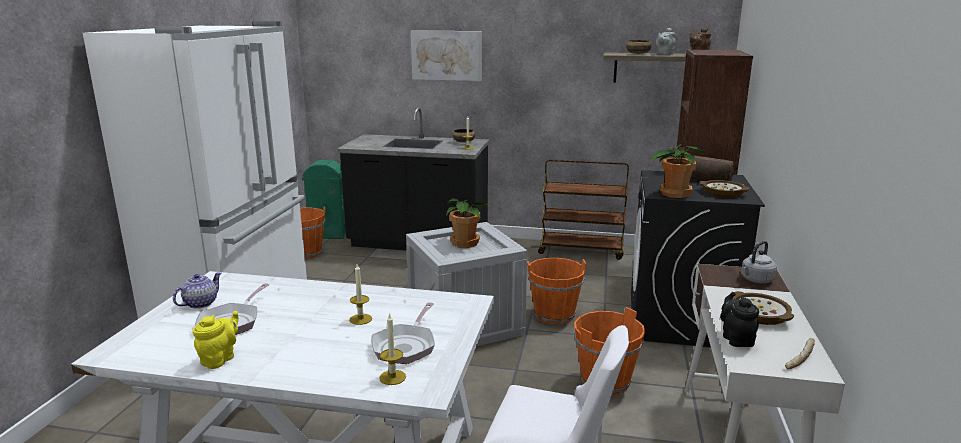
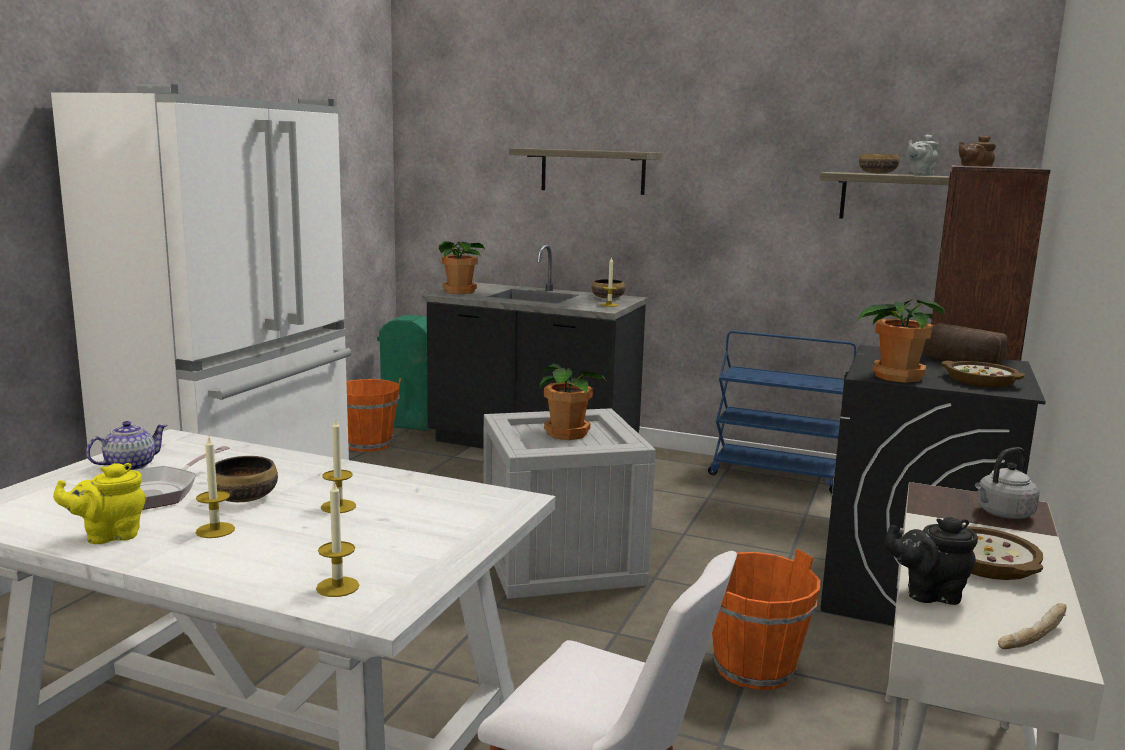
camera: 10 degrees right, 5 degrees down
yellow teapot [192,311,239,369] -> yellow teapot turned 150 degrees counterclockwise [53,463,146,544]
frying pan [371,303,435,364] -> none
picture [411,30,482,81] -> shelf [509,148,662,195]
orange bucket [527,258,587,325] -> none
brown cart [538,159,629,260] -> blue cart [708,331,857,493]
black teapot [720,292,759,347] -> black teapot turned 90 degrees counterclockwise [884,517,978,605]
none -> candle [196,437,235,538]
none -> bowl [207,456,278,502]
none -> potted plant [439,241,485,294]

